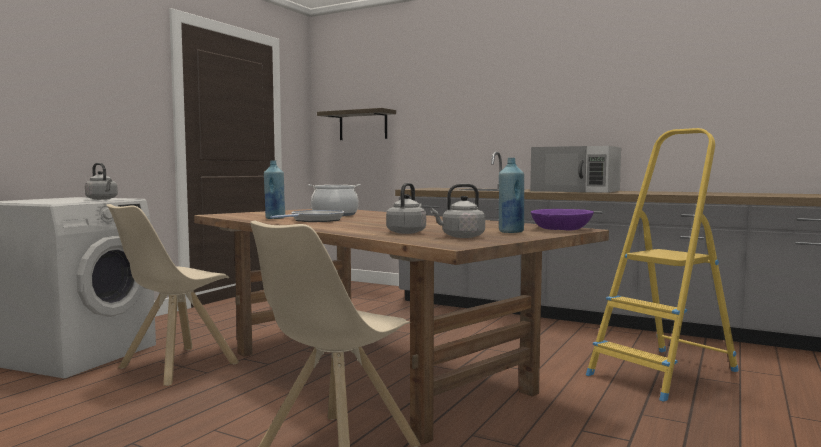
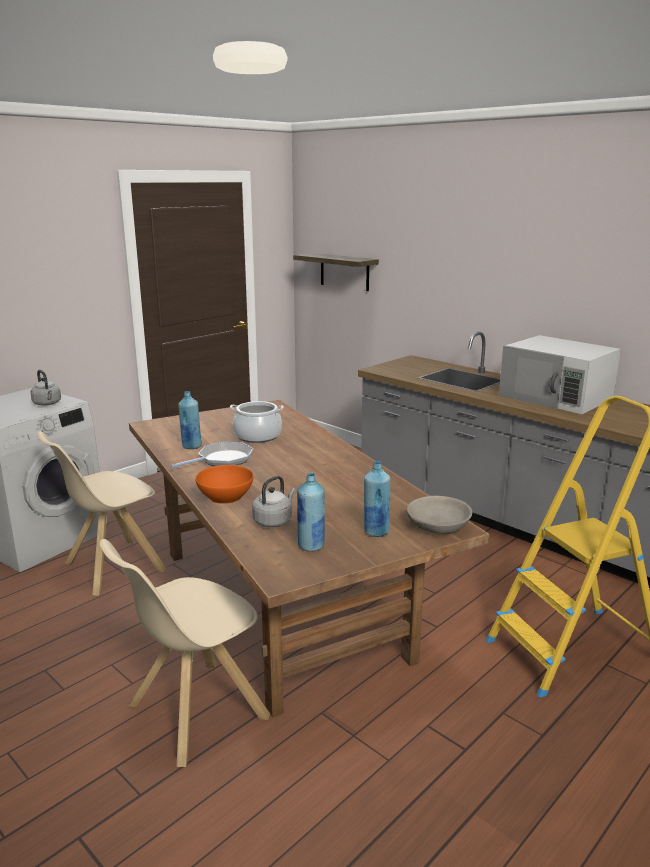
camera: 15 degrees right, 15 degrees up
grey kettle [430,184,485,238] -> blue bottle [297,473,325,552]
purple bowl [531,209,594,230] -> grey bowl [407,496,472,534]
none -> orange bowl [195,465,254,504]

